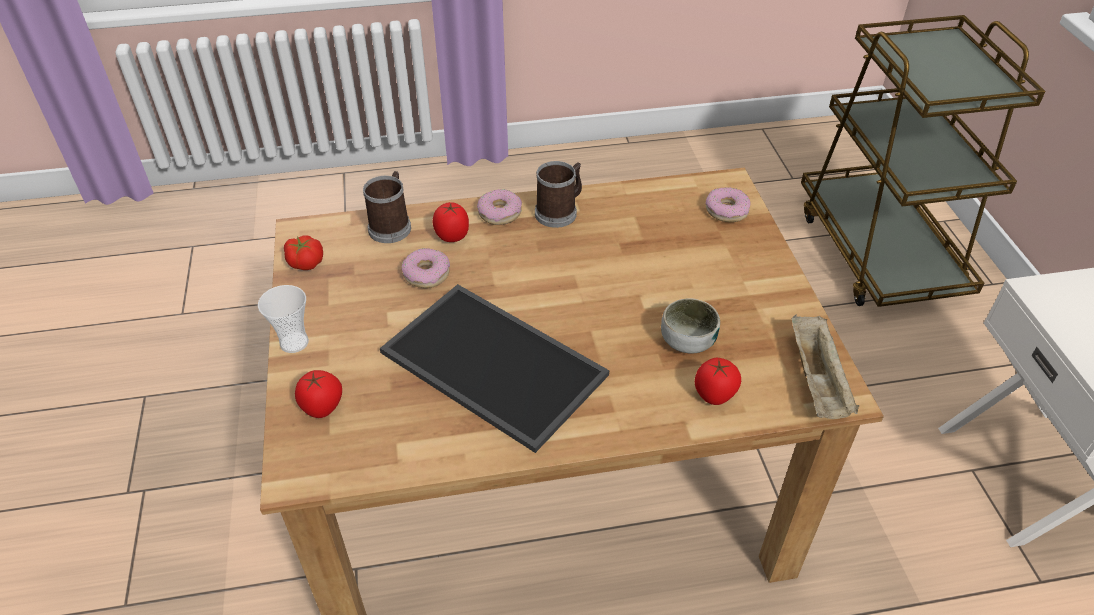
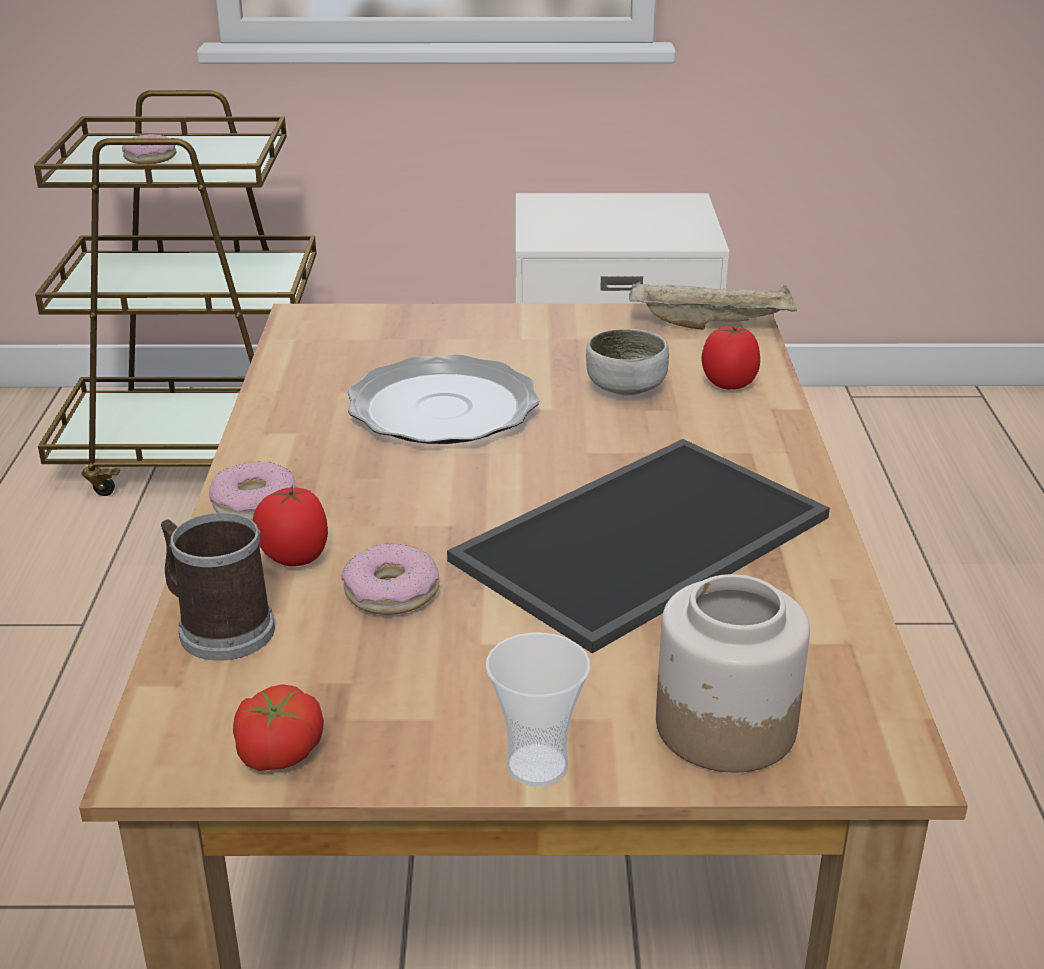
camera: 80 degrees left, 15 degrees down
tomato [295,370,342,418] -> jar [656,574,810,773]
mug [535,161,582,228] -> none
donut [705,187,750,222] -> donut moved to [122,134,177,164]
none -> plate [347,354,540,444]

